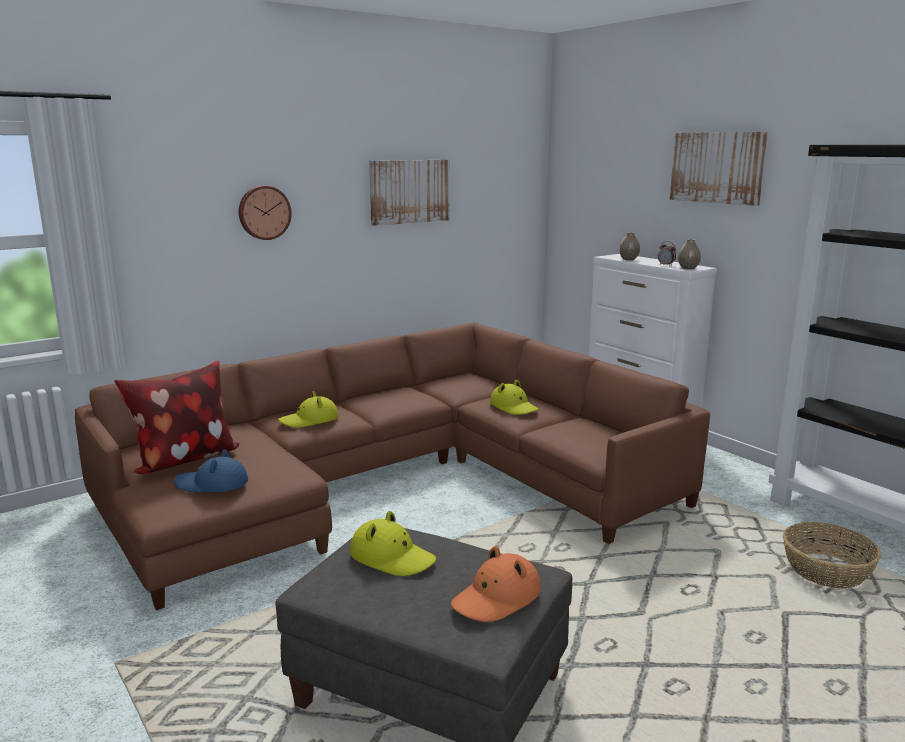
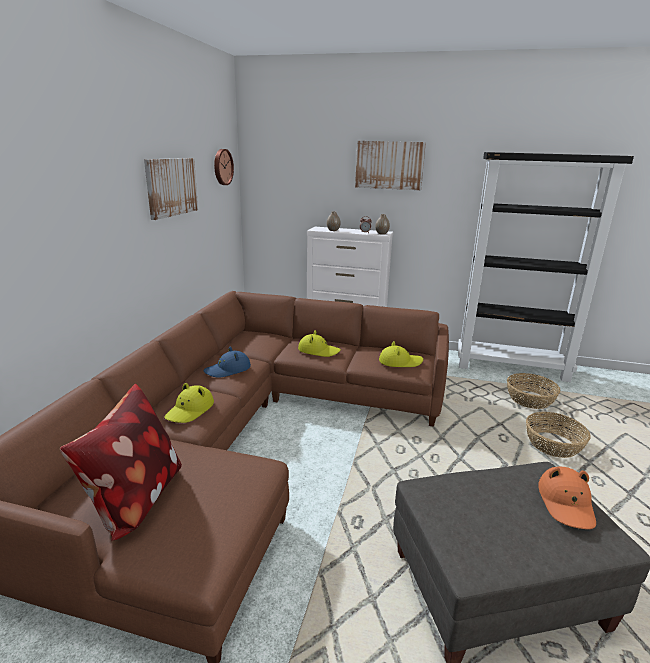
camera: 40 degrees left, 5 degrees up
blue hat [174,449,248,492] -> blue hat moved to [203,347,251,378]
wall clock [239,186,292,240] -> wall clock moved to [214,149,234,185]
yellow hat [350,511,436,576] -> yellow hat moved to [379,341,423,367]
none -> basket [526,412,591,458]

